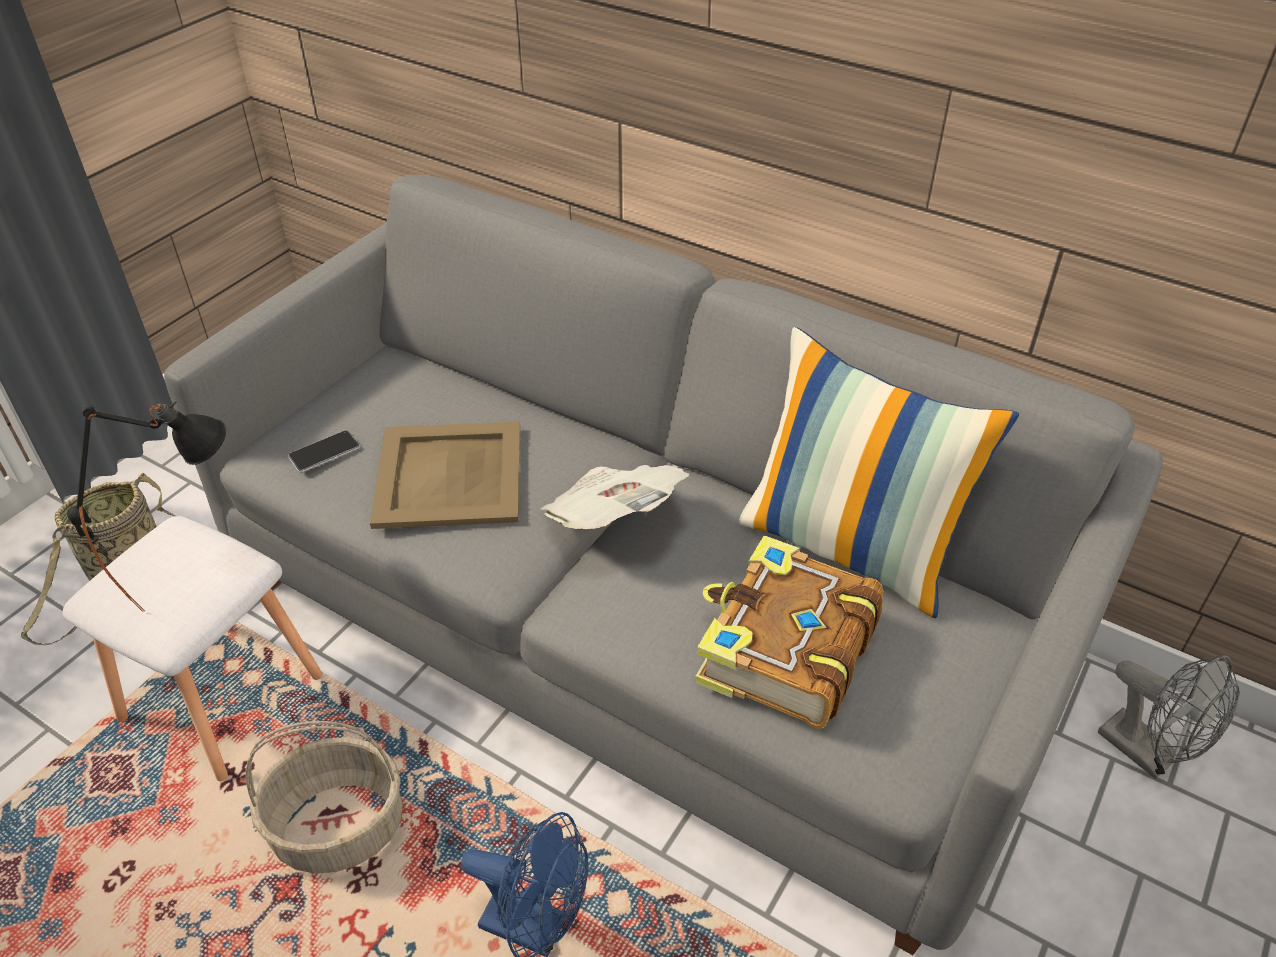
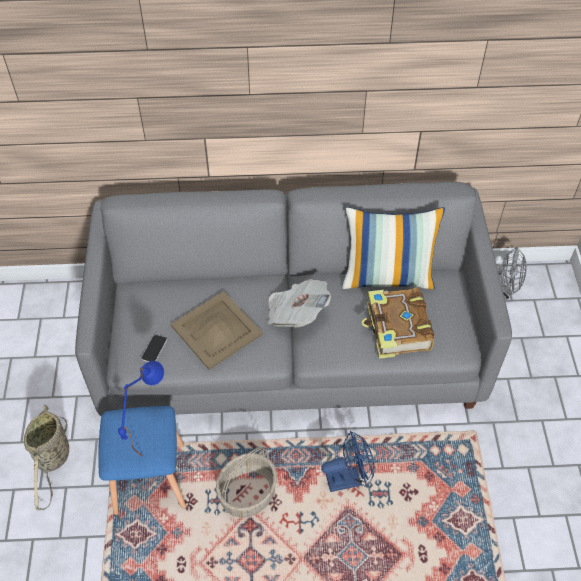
camera: 35 degrees left, 10 degrees up
white stool [62,516,323,781] -> blue stool [98,406,186,515]
black table lamp [67,401,226,612] -> blue table lamp [118,361,164,457]

